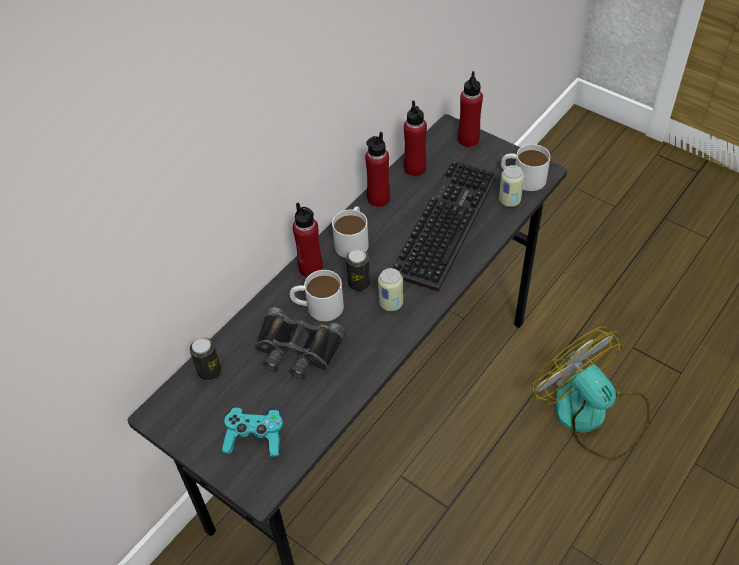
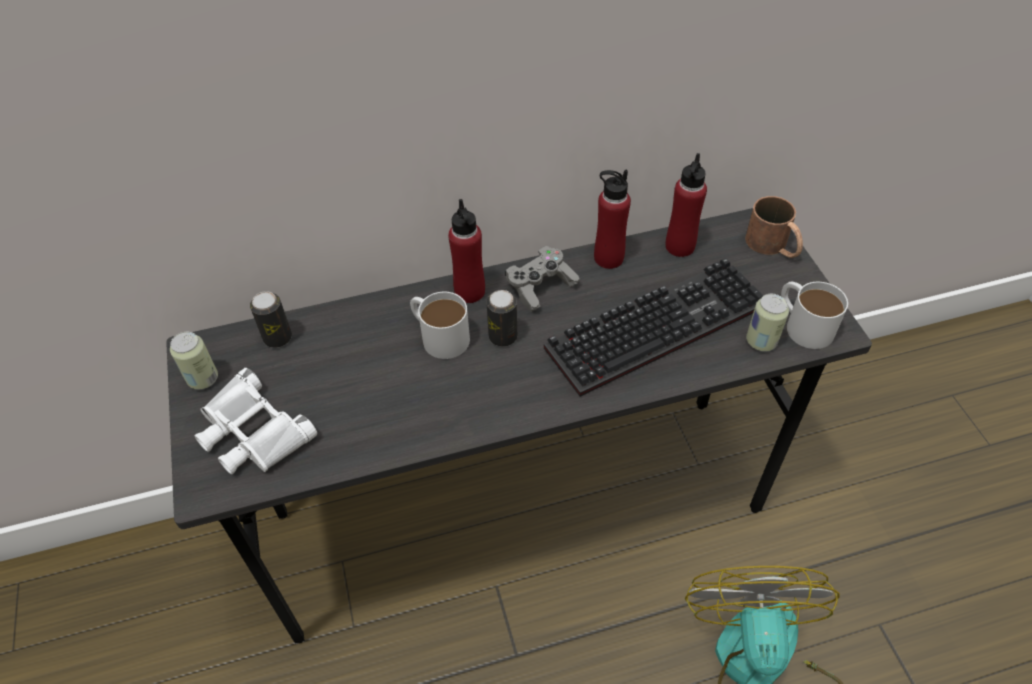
camera: 35 degrees right, 0 degrees up
turquoise game controller [222,407,283,457] -> white binoculars [195,368,317,474]
black binoculars [255,307,346,379] -> none
white mug [332,206,369,258] -> grey game controller [505,246,580,312]
can [378,268,403,311] -> can moved to [170,332,218,390]
red bottle [458,71,483,147] -> brown mug [745,196,803,258]

